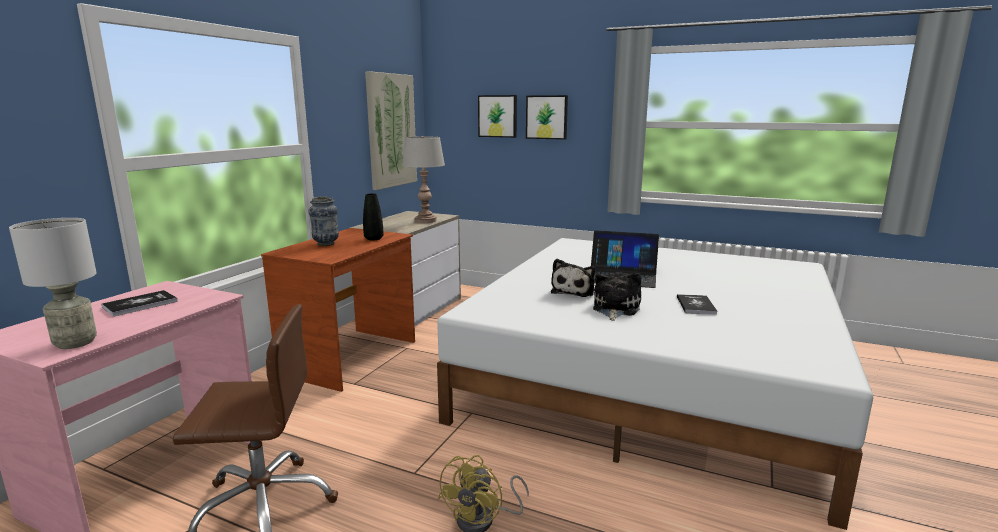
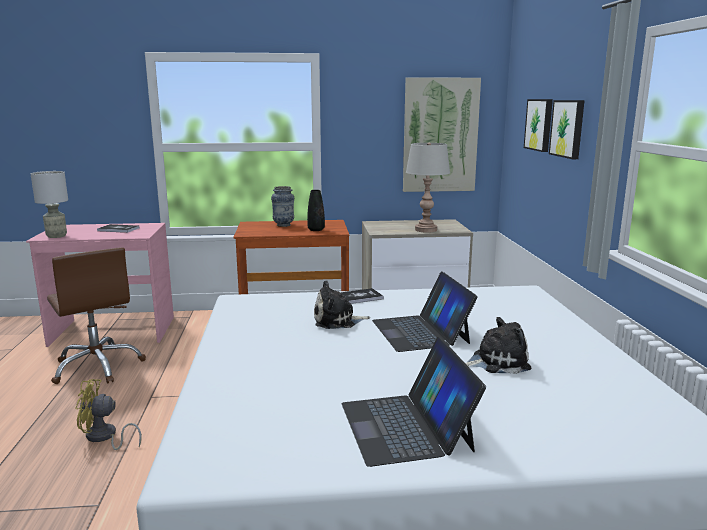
camera: 60 degrees right, 0 degrees up
plush toy [593,272,641,321] -> plush toy moved to [465,317,531,374]
book [677,294,717,315] -> book moved to [340,288,384,304]
none -> laptop [342,337,486,467]

